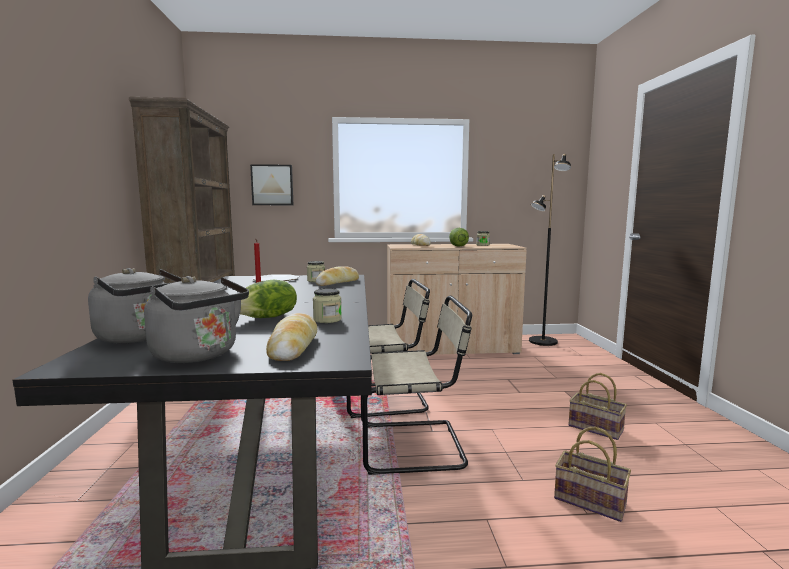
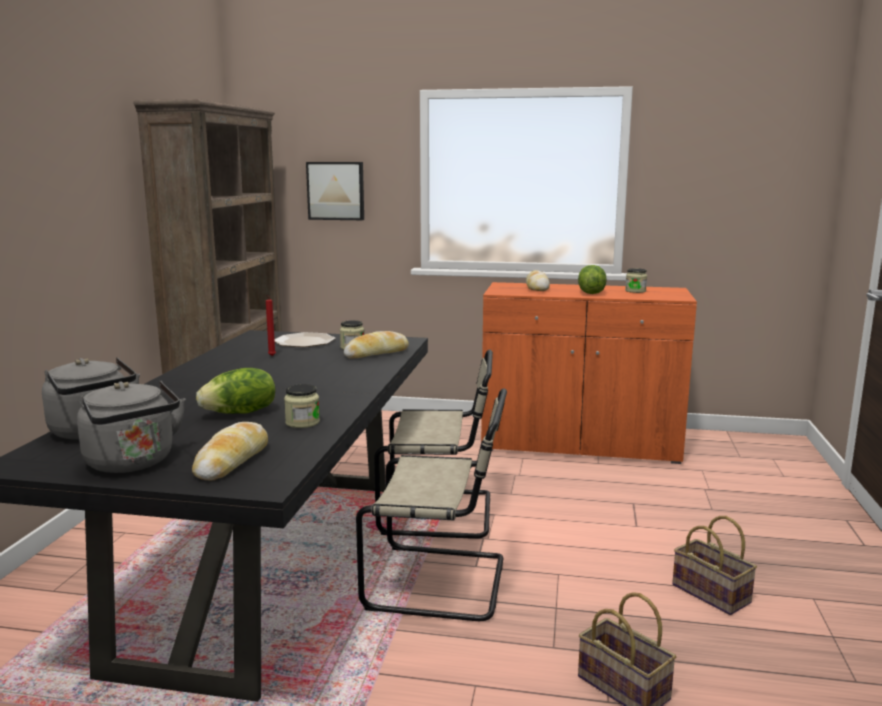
camera: 15 degrees right, 5 degrees up
beige cabinet [387,244,527,355] -> orange cabinet [481,282,697,464]
black floor lamp [529,154,571,346] -> none

